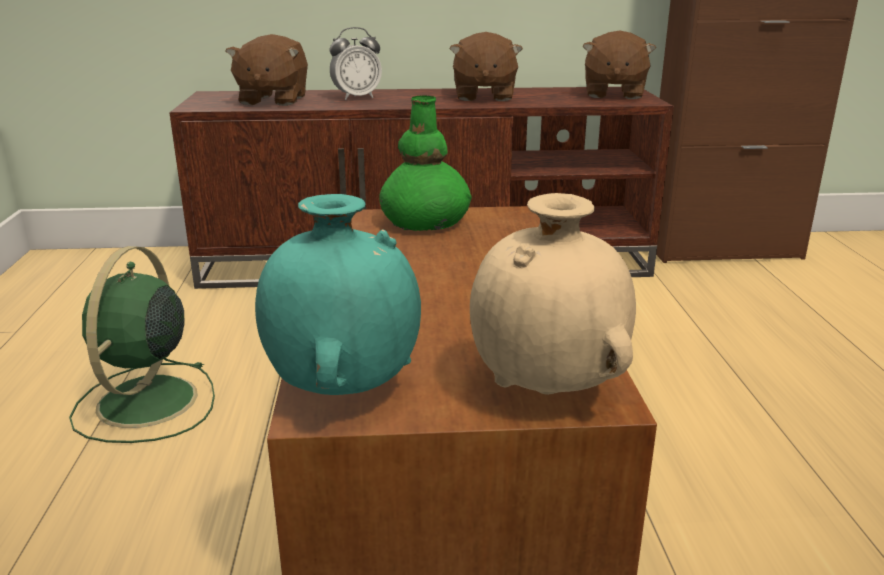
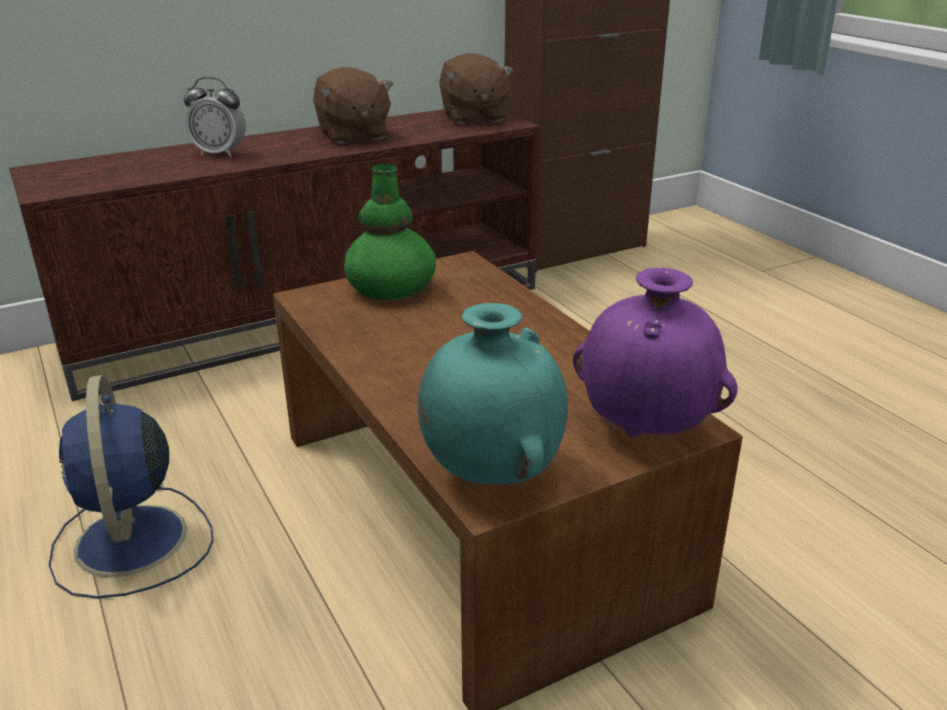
camera: 25 degrees left, 5 degrees up
green fan [69,246,215,443] -> blue fan [49,375,214,599]
brown plush toy [225,34,308,106] -> none
alarm clock [330,27,382,100] -> alarm clock turned 60 degrees clockwise [184,77,246,157]
beige vase [470,193,636,395] -> purple vase [573,267,738,438]

